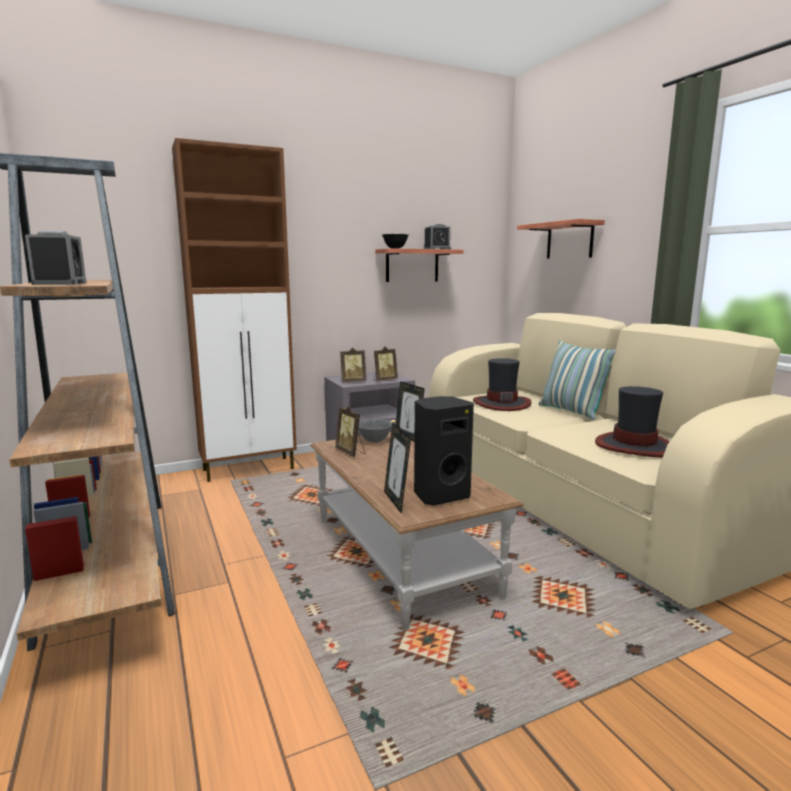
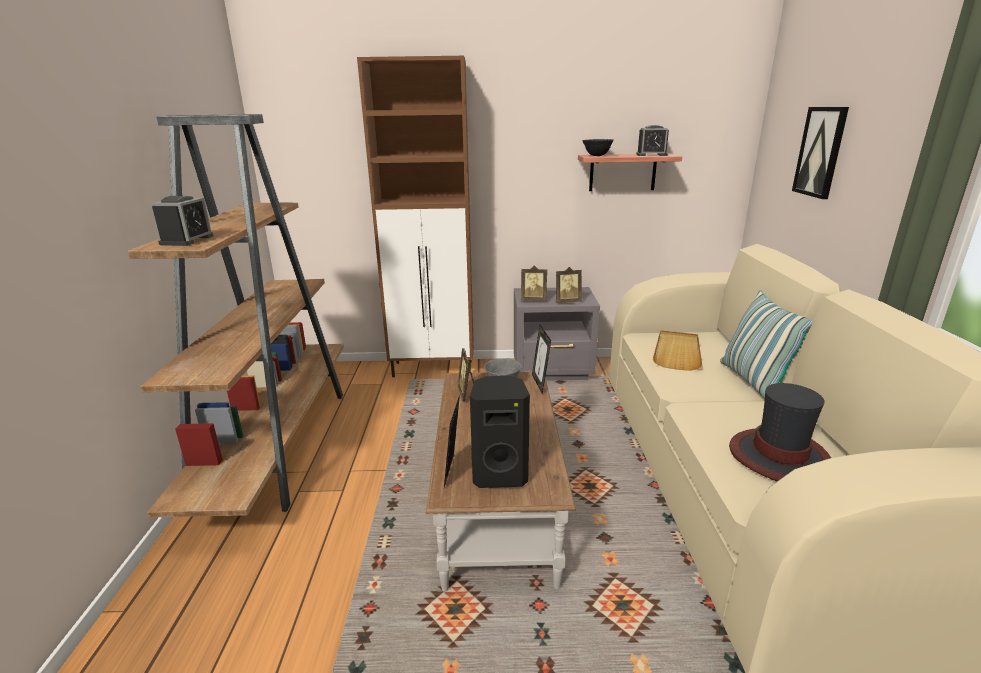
camera: 25 degrees right, 10 degrees up
hat [473,358,532,411] -> beige tray [653,330,702,371]
shelf [517,219,605,259] -> picture [792,107,849,199]

